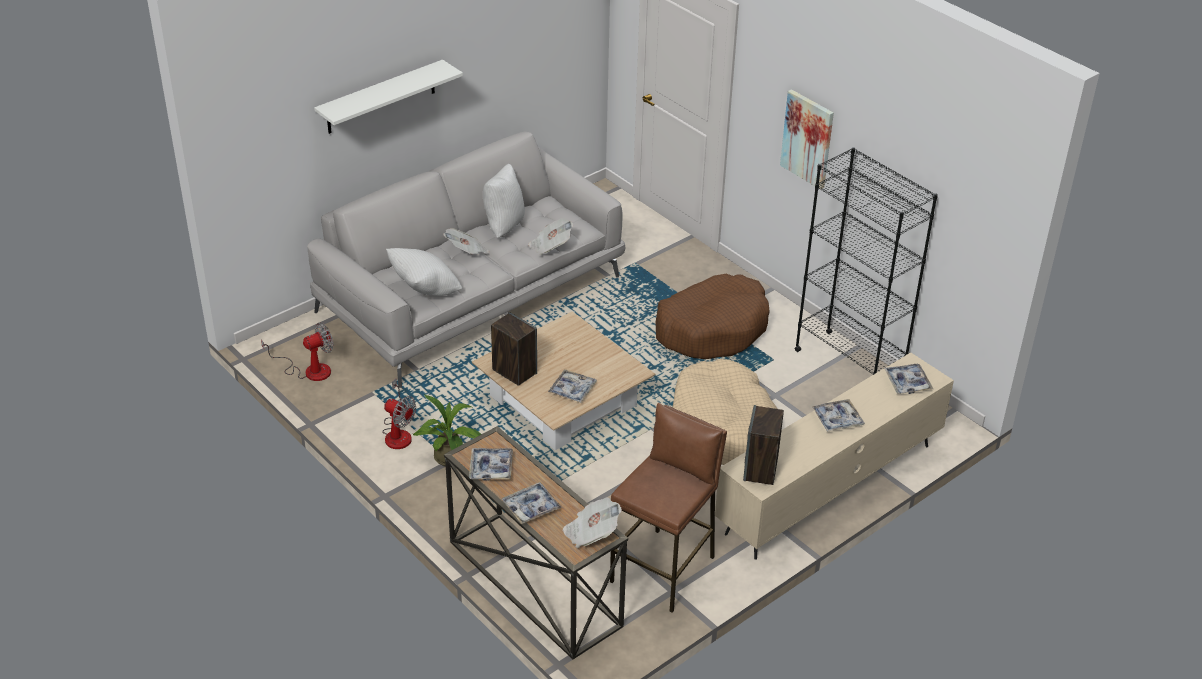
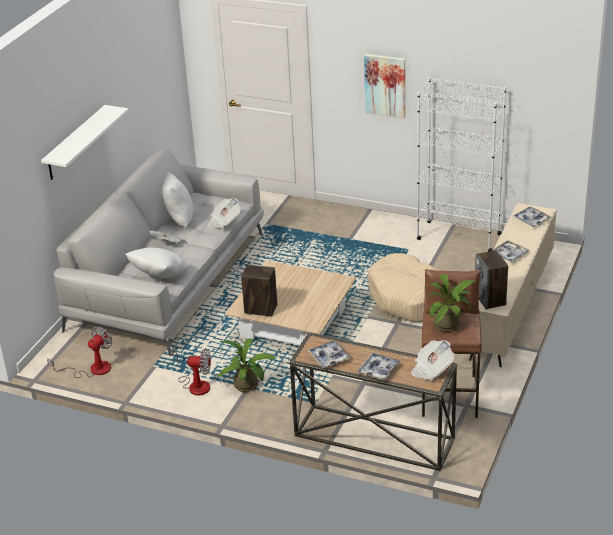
camera: 25 degrees left, 5 degrees down
tray [548,369,597,402] -> none
brown dog bed [656,274,770,359] -> none
black bookcase [795,147,938,375] -> white bookcase [417,77,506,252]
none -> potted plant [427,274,475,332]

